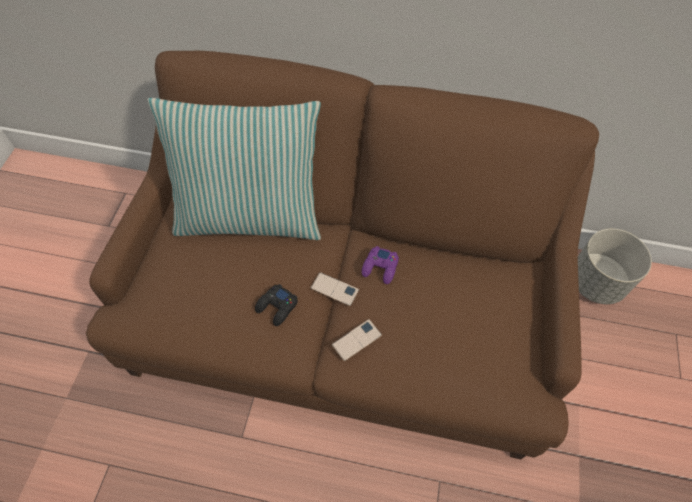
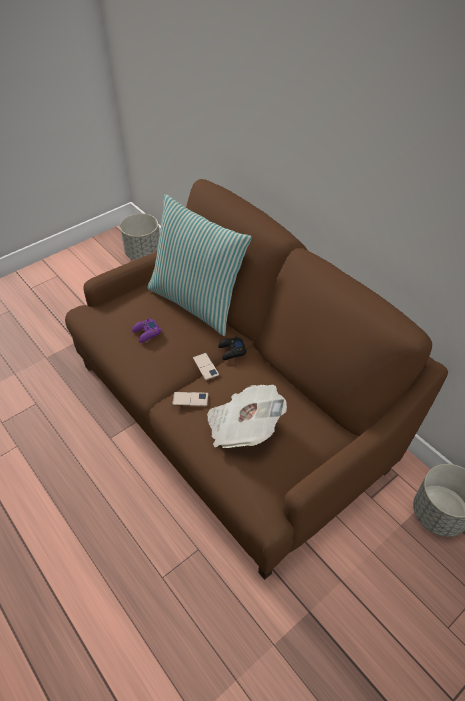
camera: 40 degrees right, 10 degrees down
black game controller [255,284,298,326] -> black game controller moved to [218,336,246,360]
purple game controller [362,246,399,284] -> purple game controller moved to [132,318,161,343]
none -> grey planter [120,213,160,260]
none -> newspaper [207,385,287,448]

